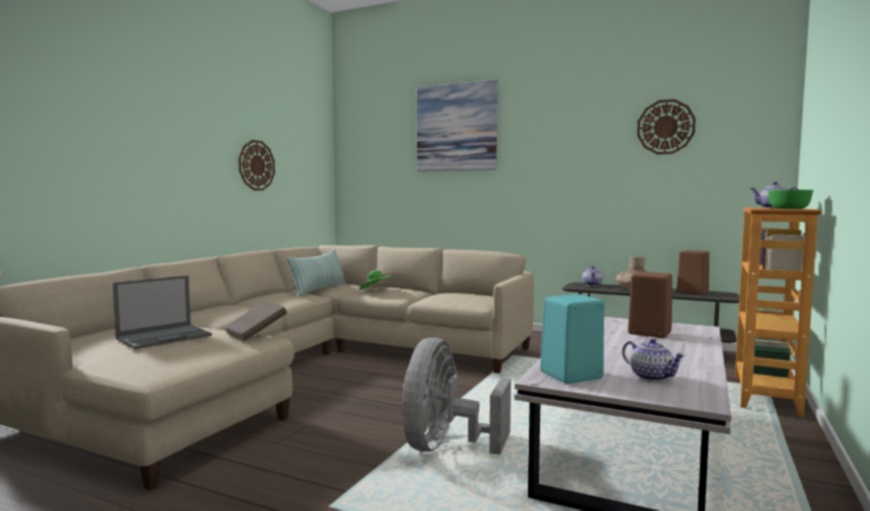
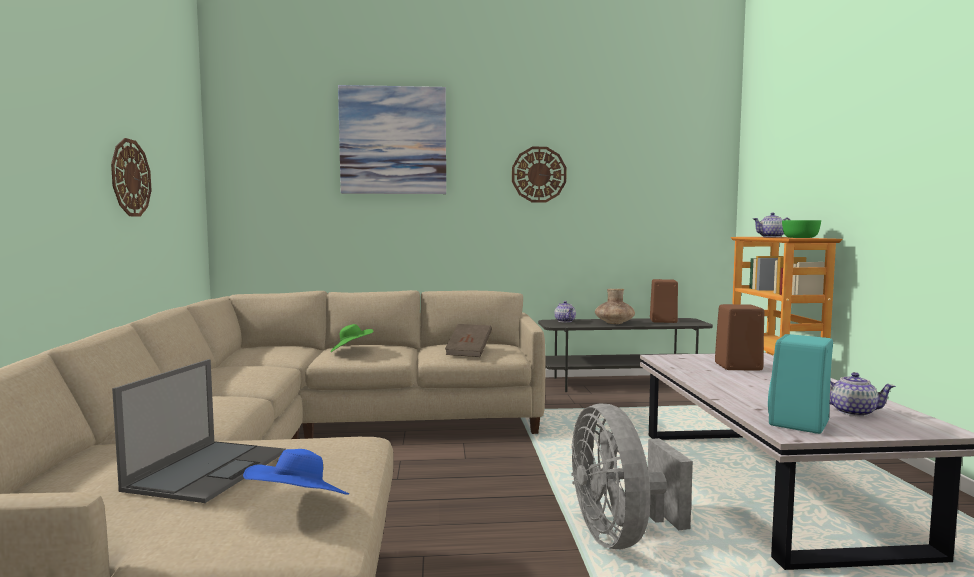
camera: 30 degrees left, 0 degrees up
brown book [224,301,287,341] -> brown book moved to [445,324,492,357]
pillow [287,249,346,297] -> none
wall clock [637,99,696,154] -> wall clock moved to [512,147,567,202]
none -> blue hat [243,449,349,494]

